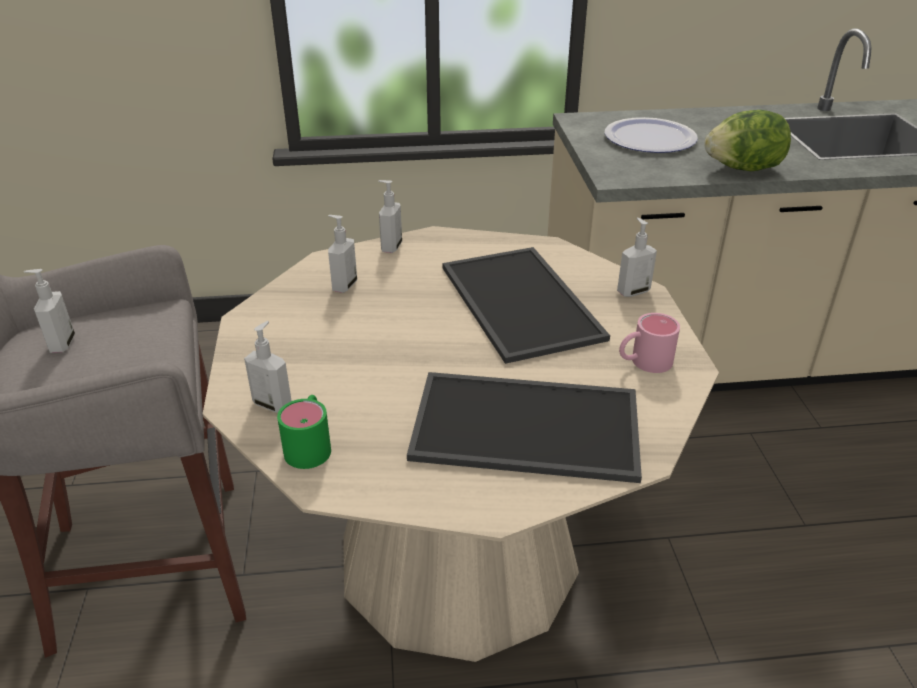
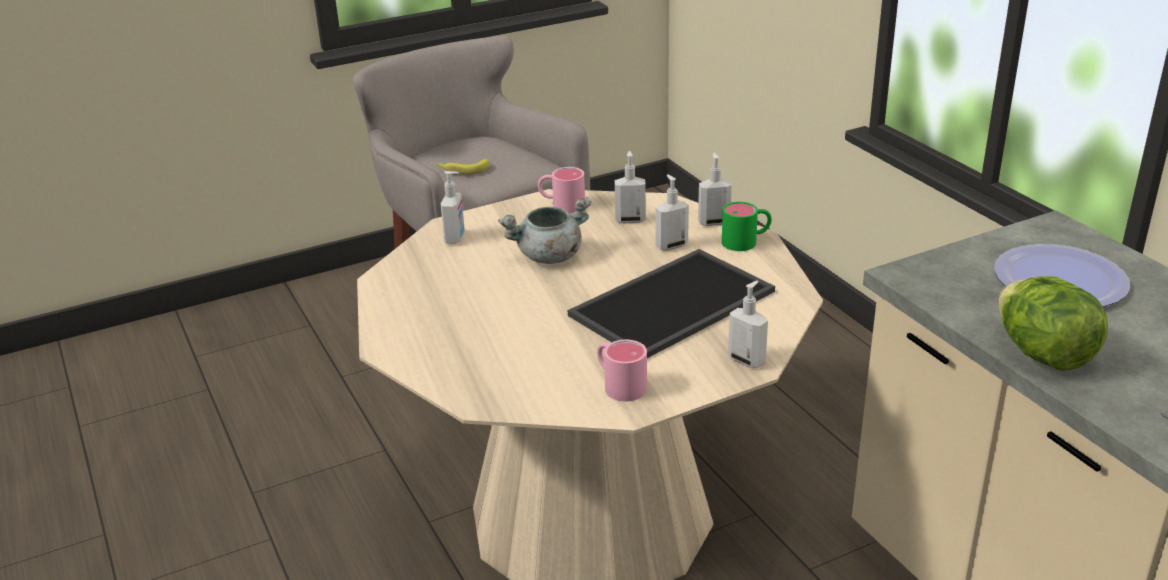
camera: 70 degrees right, 5 degrees down
soap dispenser [24,269,75,353] -> soap dispenser moved to [655,175,689,250]
green mug [277,395,331,469] -> green mug moved to [722,202,772,251]
tray [407,372,642,483] -> none
none -> banana [436,159,489,174]
none -> grey cooking pot [498,197,591,264]
none -> pink mug [538,167,585,213]

